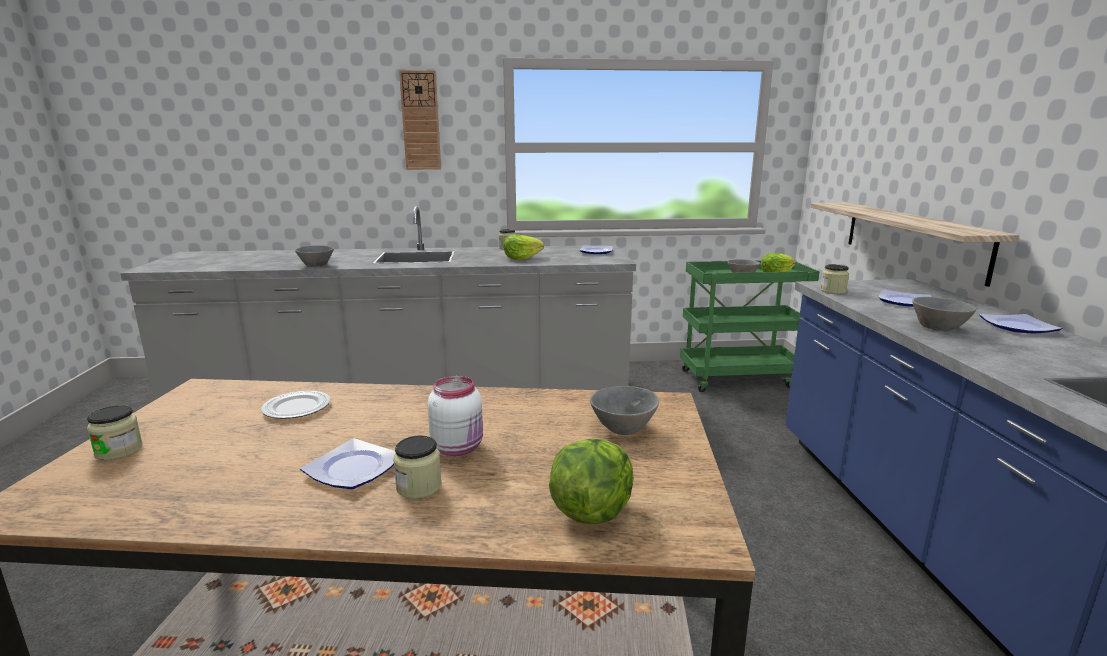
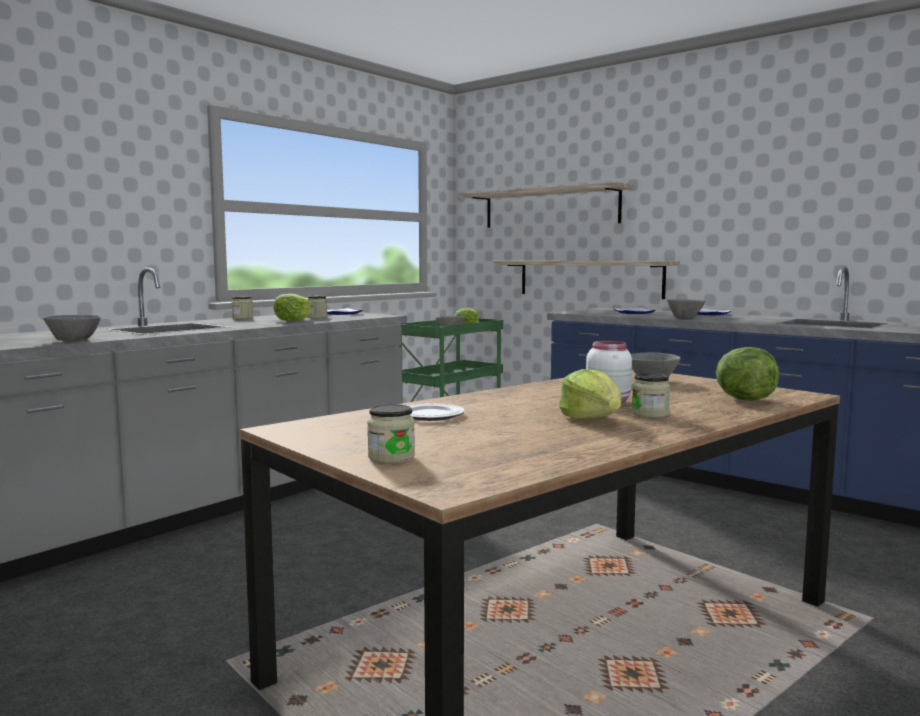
camera: 45 degrees left, 10 degrees down
plate [300,438,396,489] -> lettuce [559,369,621,420]
wall clock [399,70,441,170] -> none
jar [820,264,849,294] -> jar moved to [308,296,327,318]
none -> shelf [459,182,635,228]

